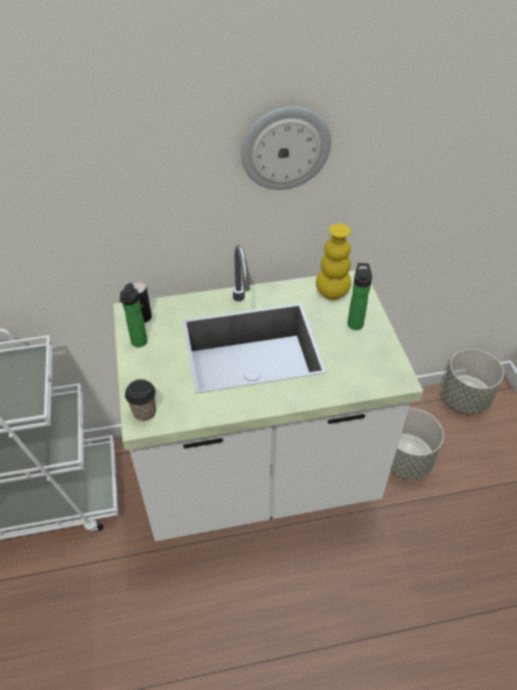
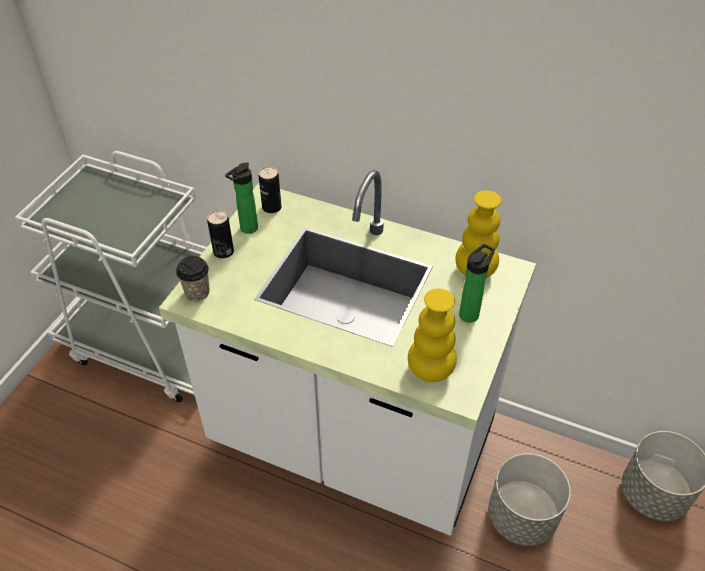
camera: 35 degrees right, 0 degrees up
wall clock [241,106,331,190] -> none
none -> can [207,210,234,258]
none -> yellow vase [408,289,457,382]

